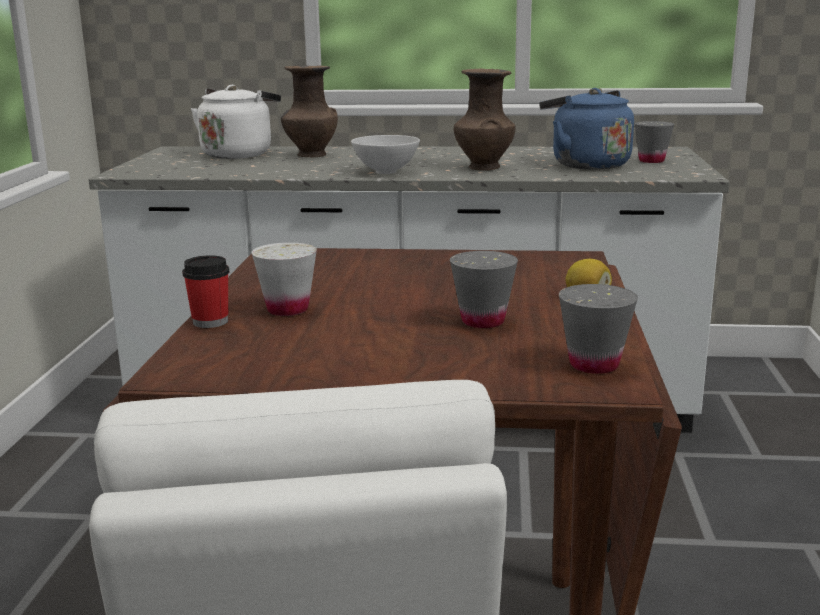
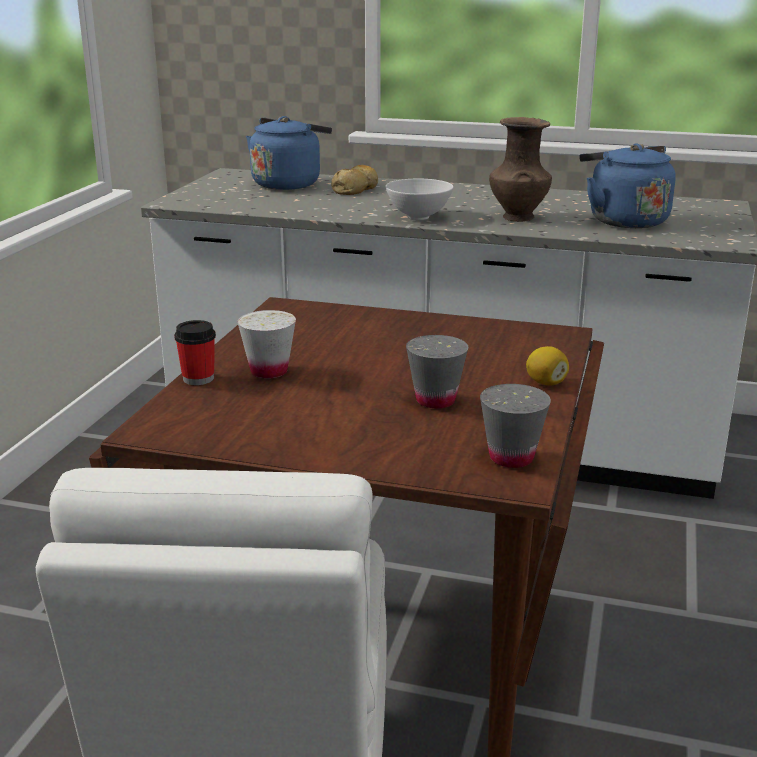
camera: 10 degrees right, 5 degrees up
white kettle [191,85,281,159] -> blue kettle [246,116,332,190]
brown vase [281,66,338,157] -> bread [331,165,378,195]
grey cup [634,121,674,163] -> none

